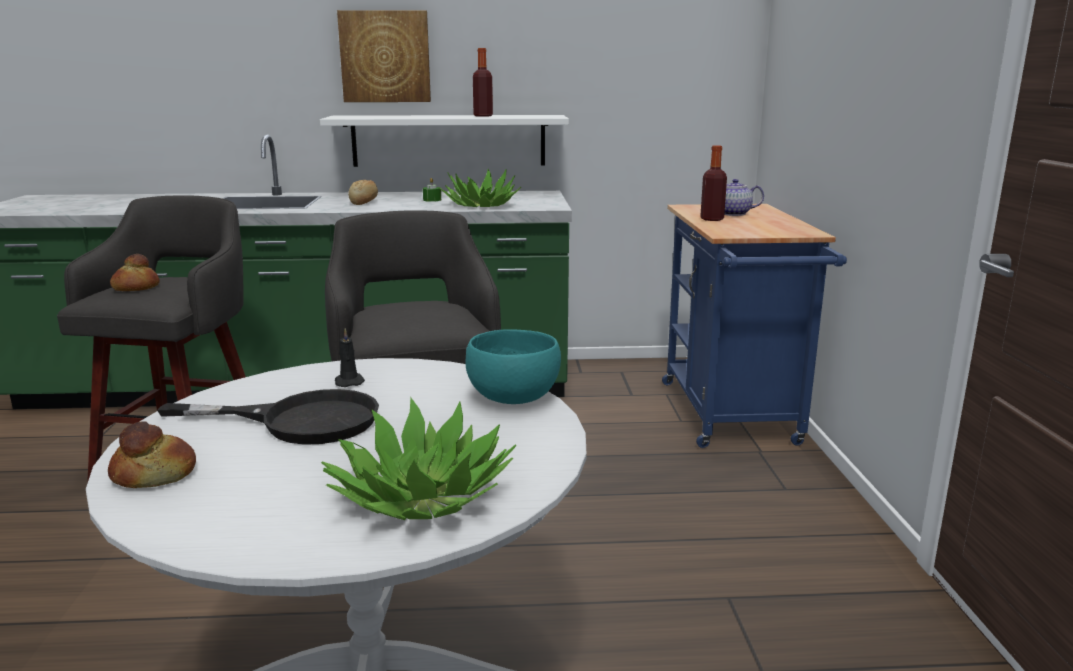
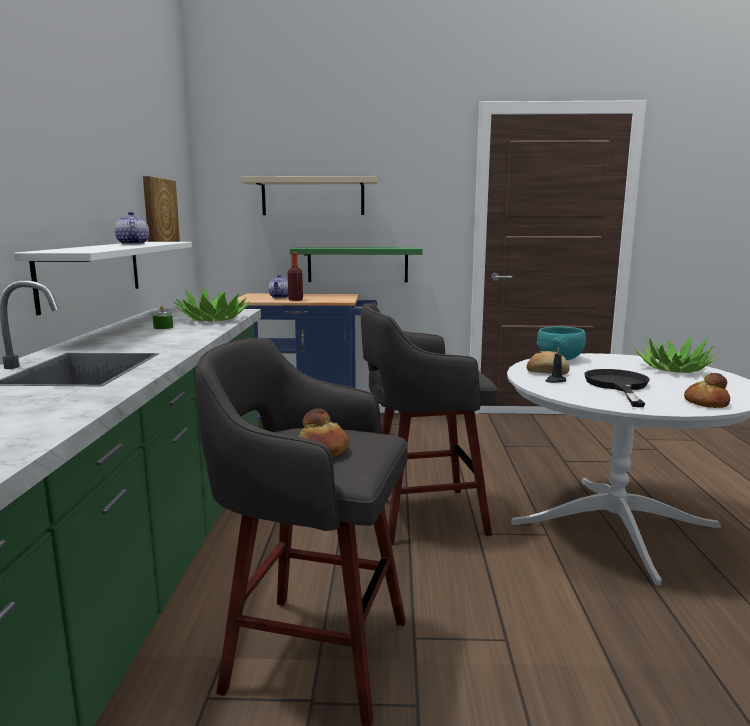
camera: 85 degrees left, 5 degrees down
picture [337,10,431,102] -> picture moved to [143,176,180,242]
bread [348,180,378,205] -> bread moved to [526,351,570,375]
bottle [473,48,493,117] -> teapot [115,212,149,244]
none -> beige shelf [241,176,377,215]
none -> green shelf [290,247,423,282]

